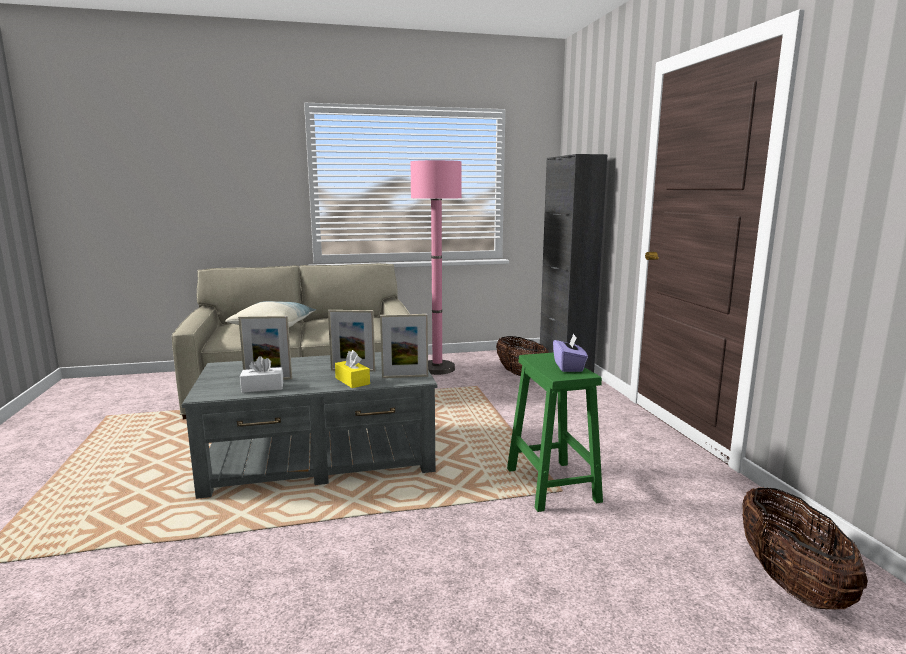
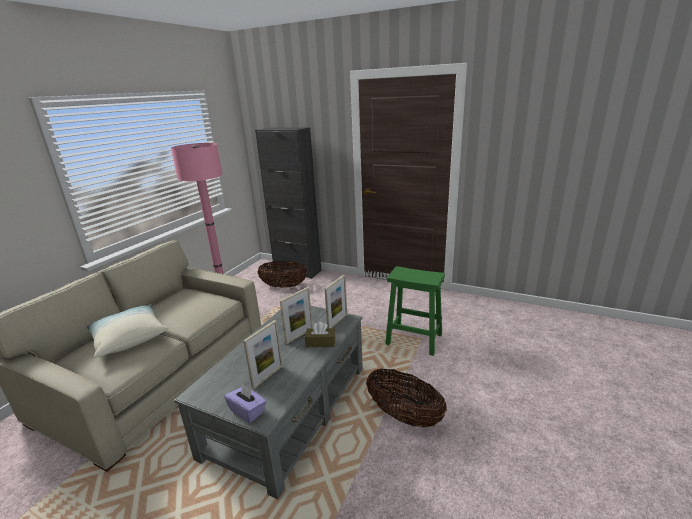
camera: 50 degrees left, 10 degrees up
white tissue box [240,356,283,393] -> none
yellow tissue box [335,350,370,388] -> brown tissue box [305,321,335,347]
purple tissue box [553,334,588,372] -> purple tissue box moved to [224,384,267,423]
basket [742,486,868,609] -> basket moved to [366,368,447,427]

